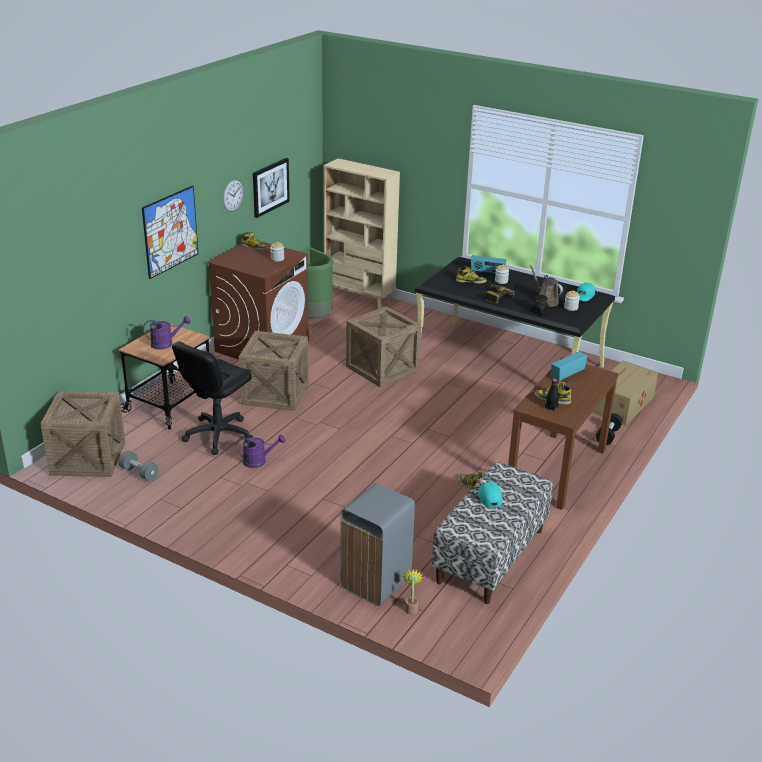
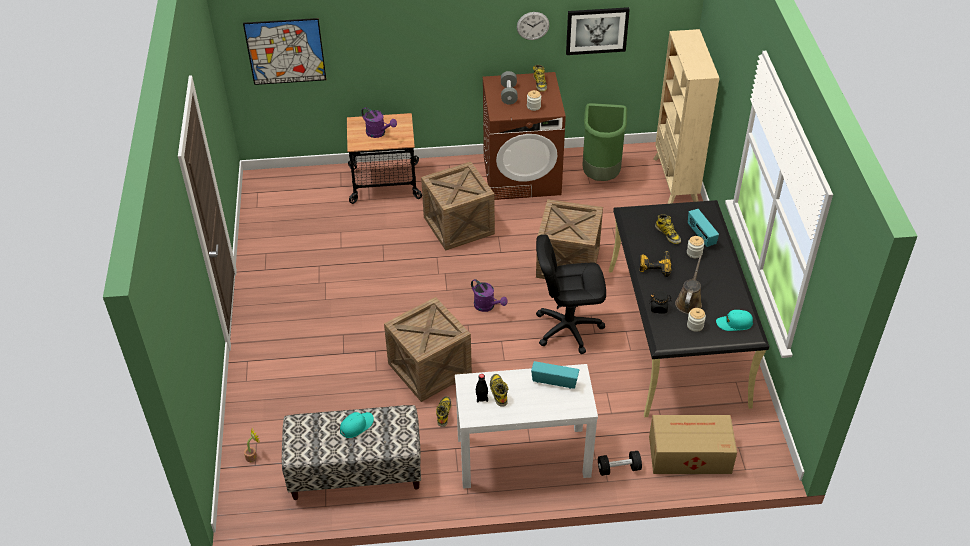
camera: 55 degrees right, 15 degrees up
crate [40,391,125,477] -> crate moved to [384,297,472,402]
grey dumbbell [119,450,159,481] -> grey dumbbell moved to [501,71,518,105]
picture [142,185,198,279] -> picture moved to [243,18,326,85]
black office chair [172,341,253,455] -> black office chair moved to [536,234,606,354]
purple watering can [236,434,285,468] -> purple watering can moved to [471,279,508,312]
grey trash can [340,483,415,606] -> none
brown console table [508,357,619,510] -> white console table [455,364,598,489]

